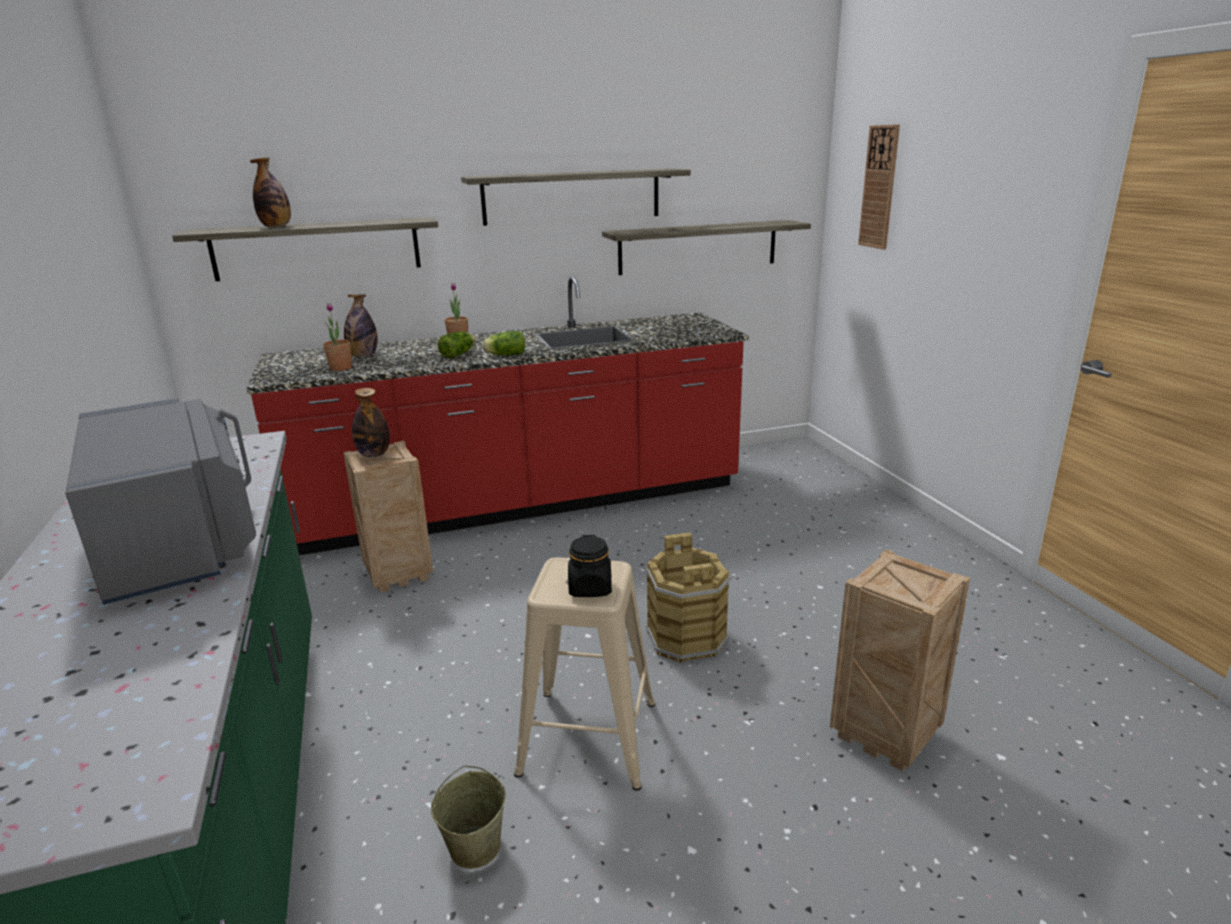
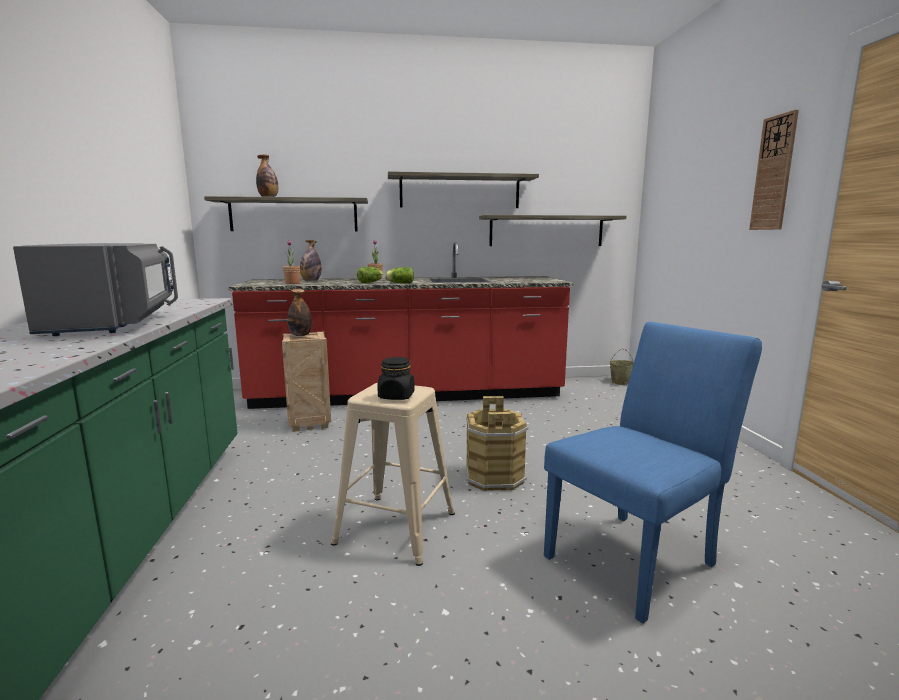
camera: 10 degrees right, 10 degrees down
beige bucket [431,766,506,869] -> beige bucket moved to [610,349,634,385]
crate [830,549,970,771] -> blue chair [544,322,762,624]
wall clock [858,124,900,249] -> wall clock moved to [749,110,799,230]

